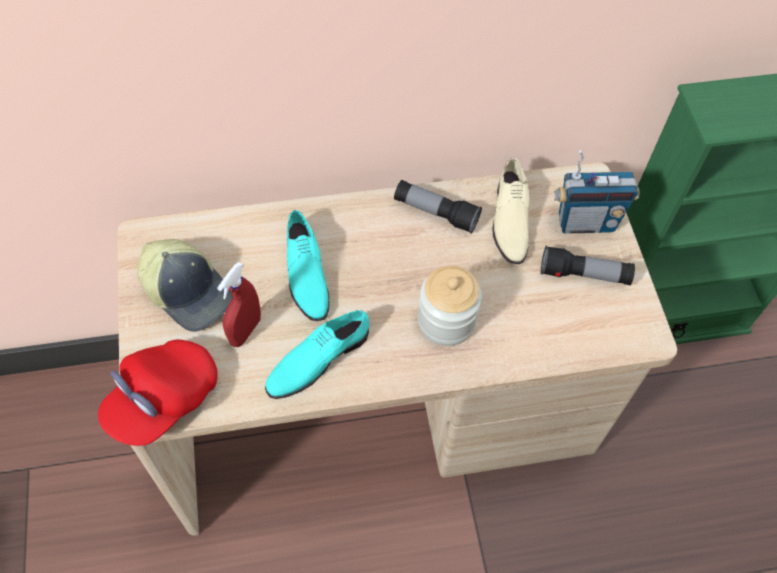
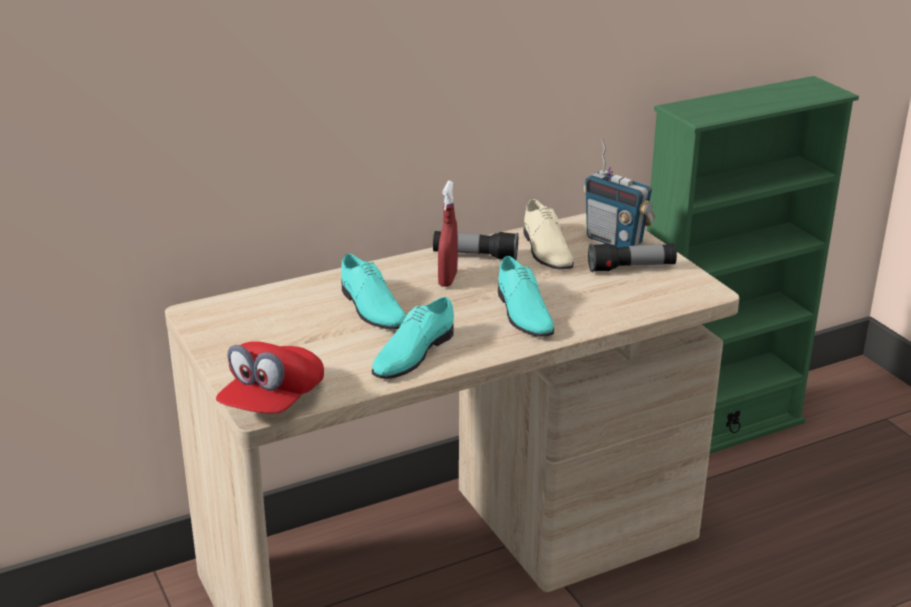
camera: 15 degrees left, 30 degrees down
cap [137,239,233,332] -> none
red spray bottle [217,262,261,347] -> red spray bottle moved to [438,181,458,287]
jar [418,266,482,346] -> turquoise shoe [498,256,554,337]
radio [554,150,640,234] -> radio turned 60 degrees clockwise [583,139,655,247]

